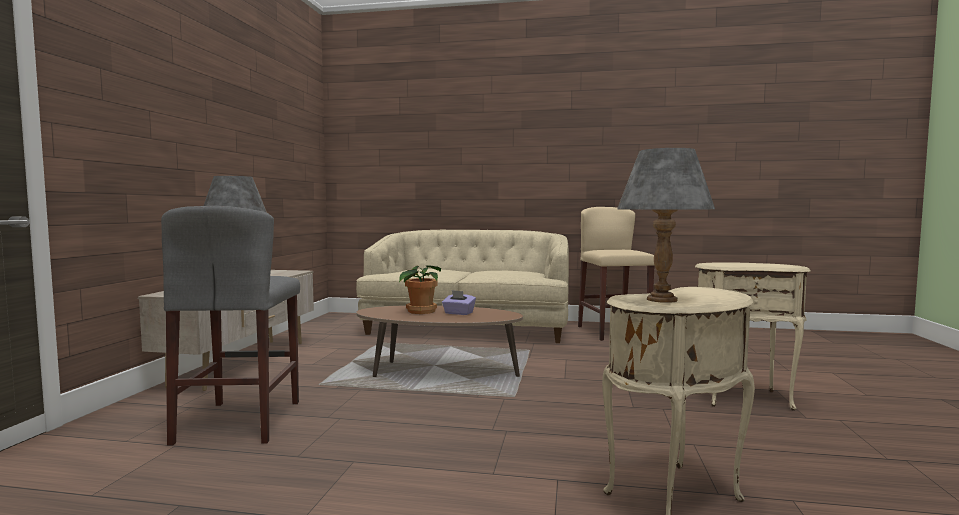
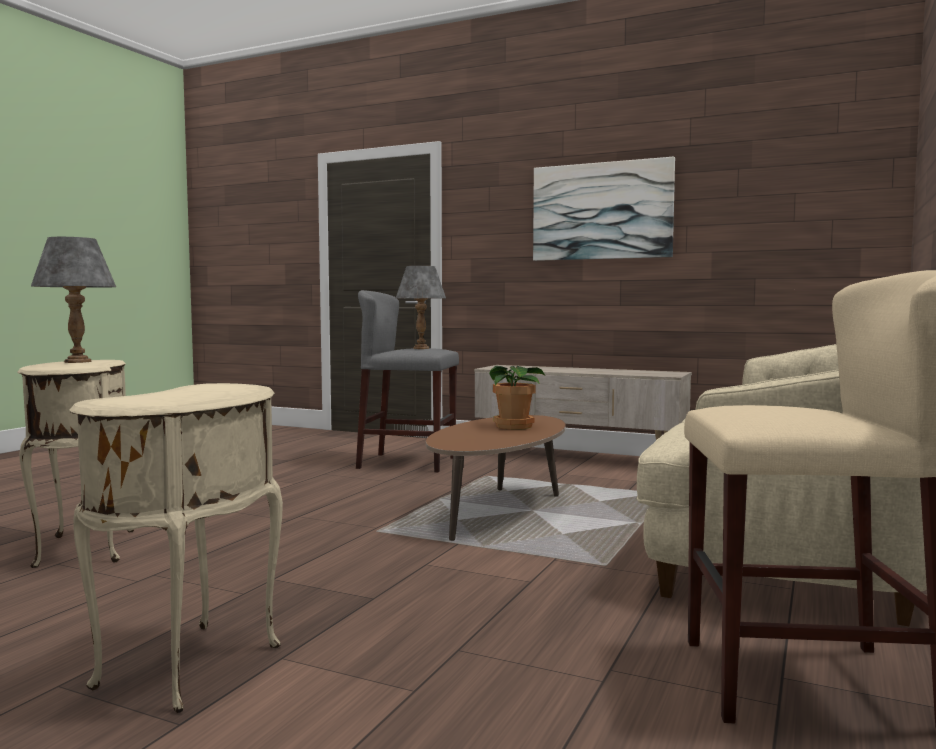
camera: 105 degrees right, 0 degrees up
purple tissue box [442,290,476,315] -> none
none -> picture [533,157,675,261]

